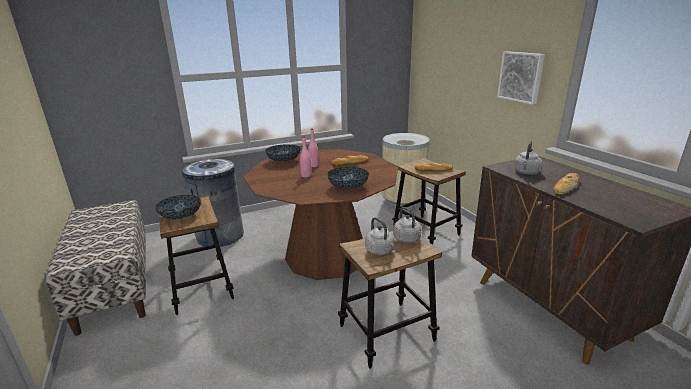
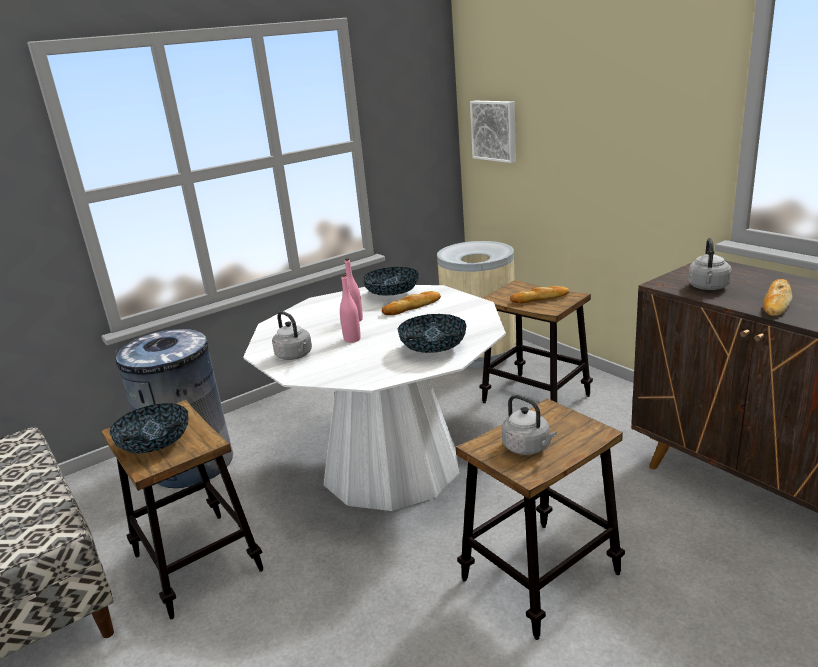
camera: 10 degrees left, 0 degrees up
brown dining table [243,149,398,280] -> white dining table [243,285,506,511]
bowl [265,144,300,161] -> bowl moved to [363,267,419,296]
grey kettle [393,207,422,243] -> grey kettle moved to [272,311,312,360]
picture [497,51,545,104] -> picture moved to [470,101,516,163]

